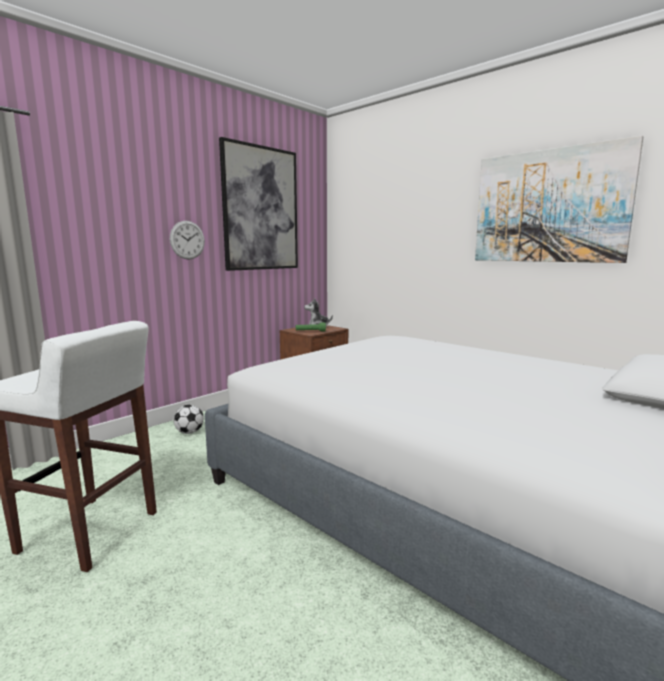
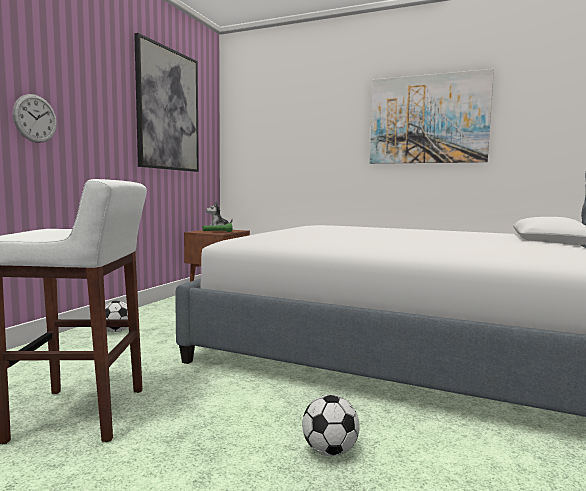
camera: 20 degrees left, 5 degrees down
wall clock [170,221,205,259] -> wall clock moved to [13,94,57,143]
none -> football [302,395,359,456]

